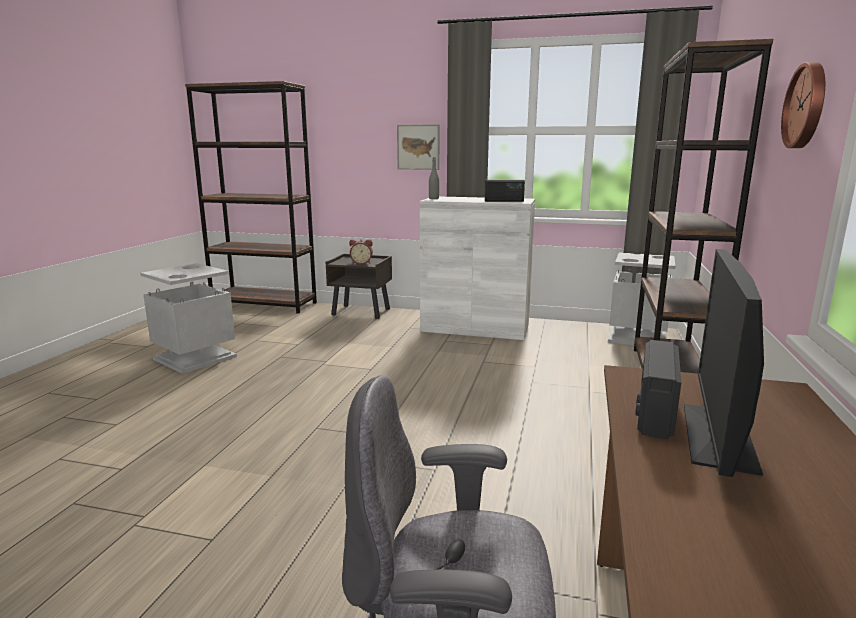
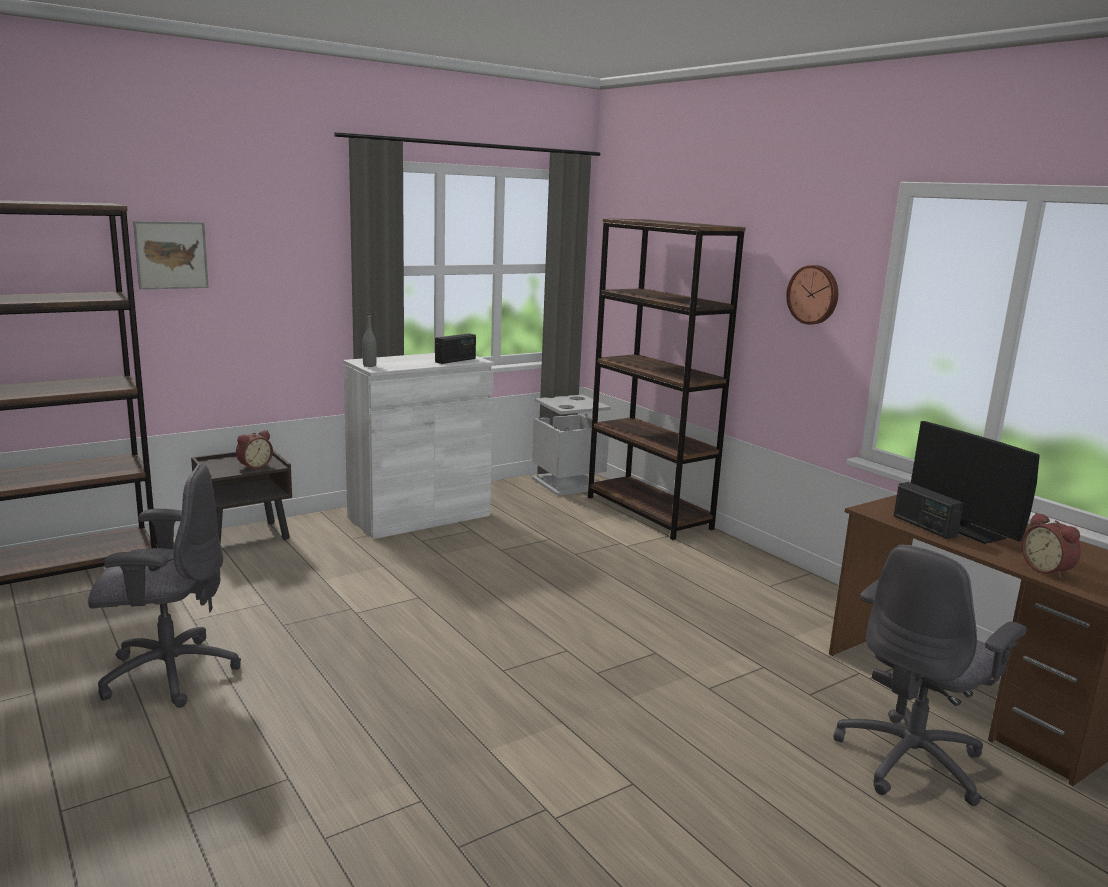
camera: 50 degrees left, 0 degrees up
grey trash can [140,263,237,374] -> grey office chair [88,463,241,708]
picture [397,124,440,170] -> picture moved to [133,221,209,290]
none -> alarm clock [1021,512,1081,579]

